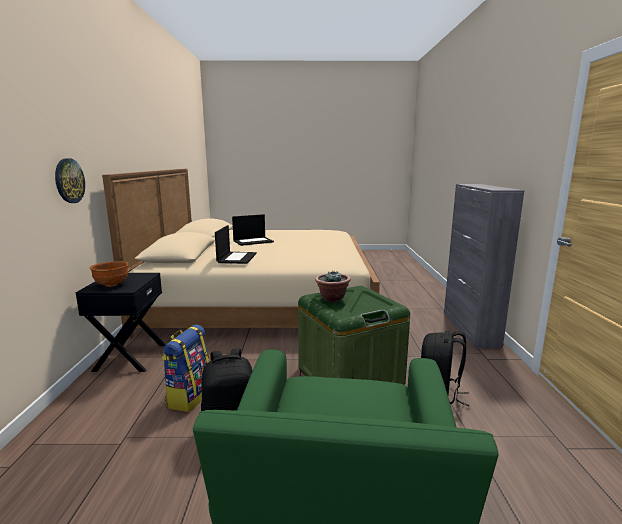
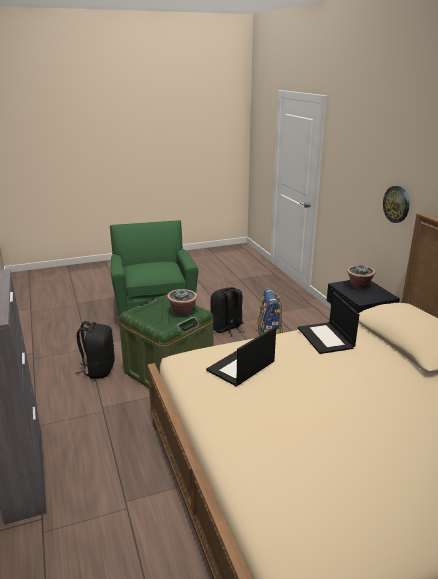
camera: 160 degrees right, 10 degrees up
brown bowl [90,261,129,287] -> potted plant [347,265,376,289]
laptop [232,214,274,246] -> laptop moved to [206,327,276,386]

